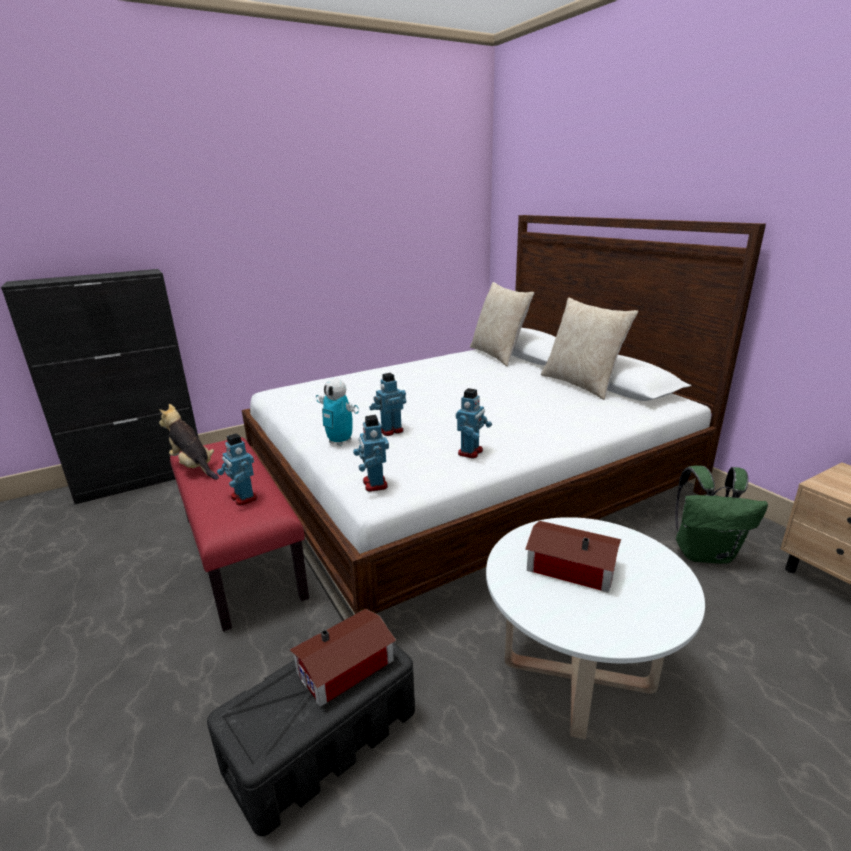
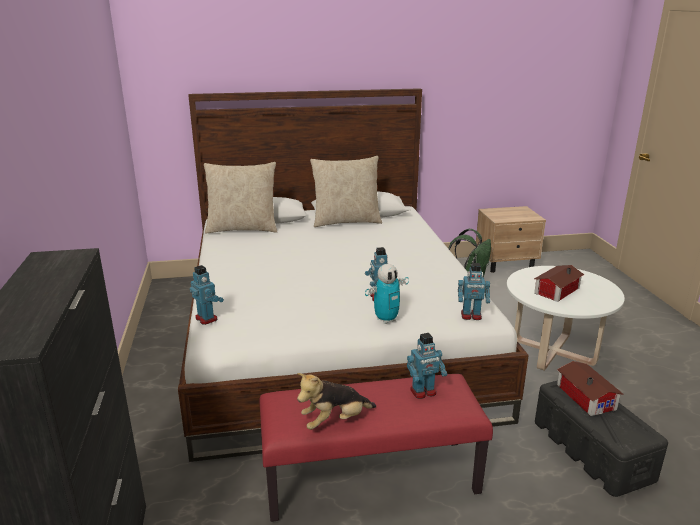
camera: 70 degrees left, 0 degrees up
toy robot [456,388,492,459] -> toy robot moved to [190,265,224,325]

